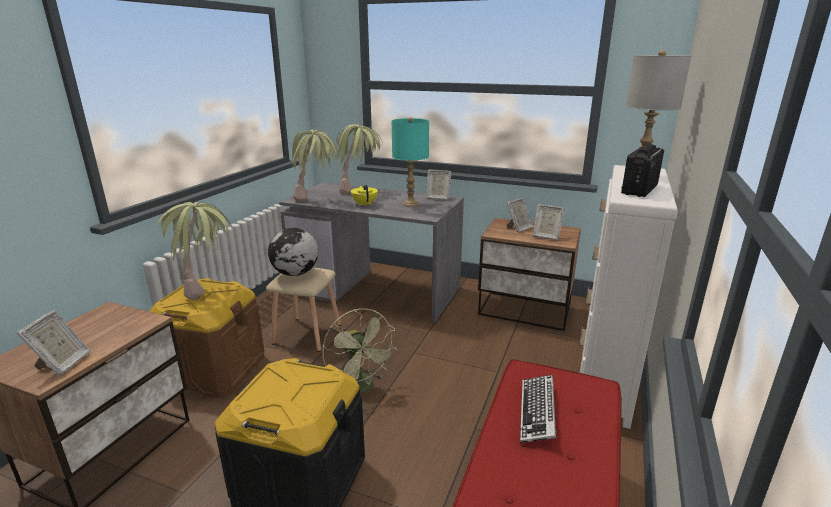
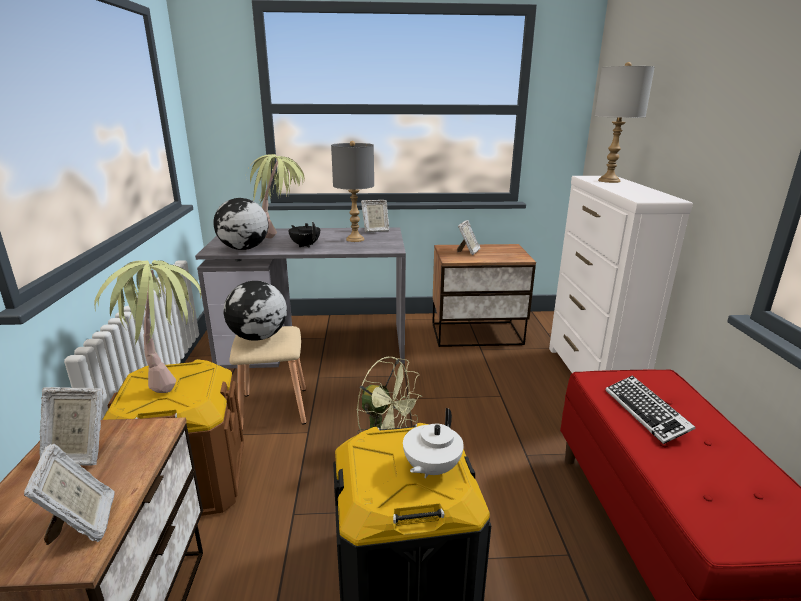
camera: 25 degrees left, 0 degrees up
potted plant [292,130,336,202] -> globe [213,198,269,250]
yellow teapot [351,185,378,206] -> black teapot [288,222,320,248]
turquoise table lamp [392,117,429,207] -> grey table lamp [331,141,374,242]
picture frame [533,204,564,240] -> picture frame moved to [39,387,103,465]
radio [621,144,664,197] -> none
none -> white teapot [403,408,464,478]

